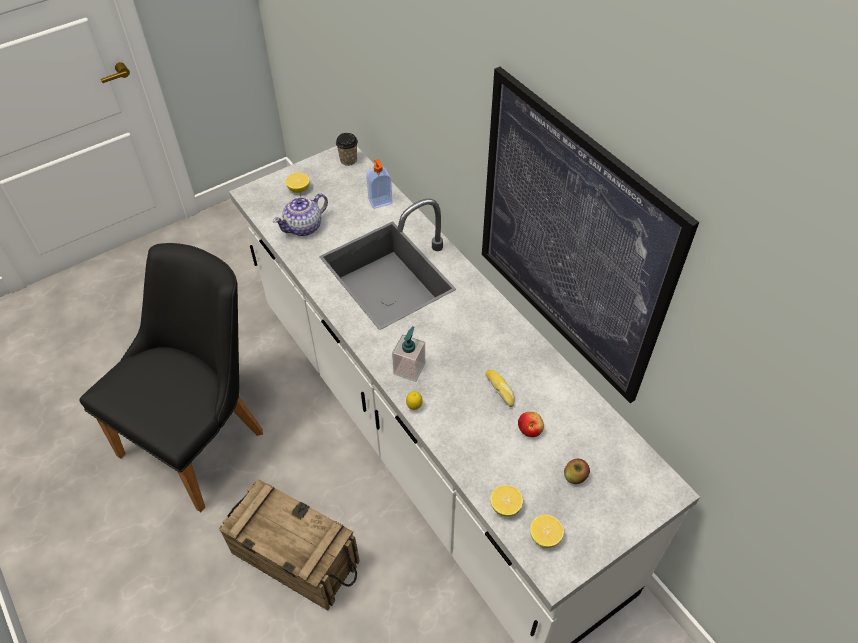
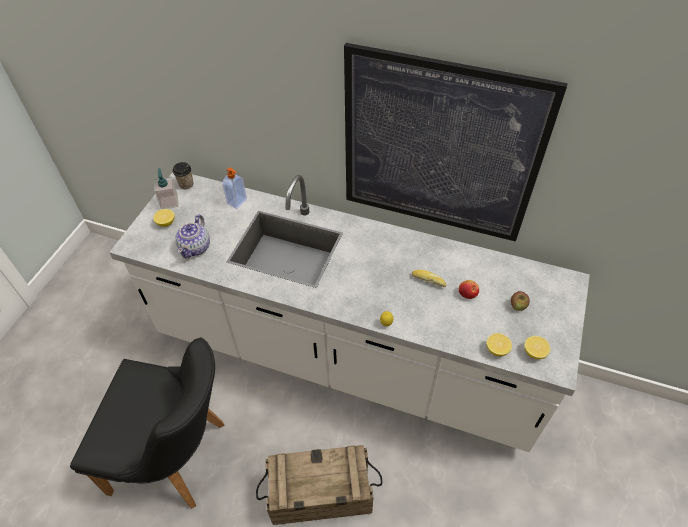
camera: 35 degrees left, 0 degrees up
black chair [80,243,263,512] -> black chair turned 105 degrees clockwise [70,337,225,509]
soap dispenser [392,326,425,382] -> soap dispenser moved to [154,168,179,209]

